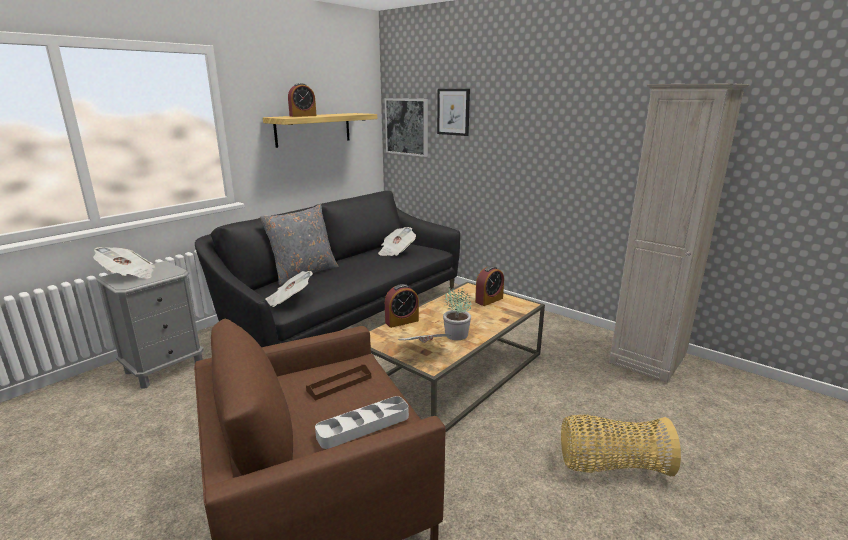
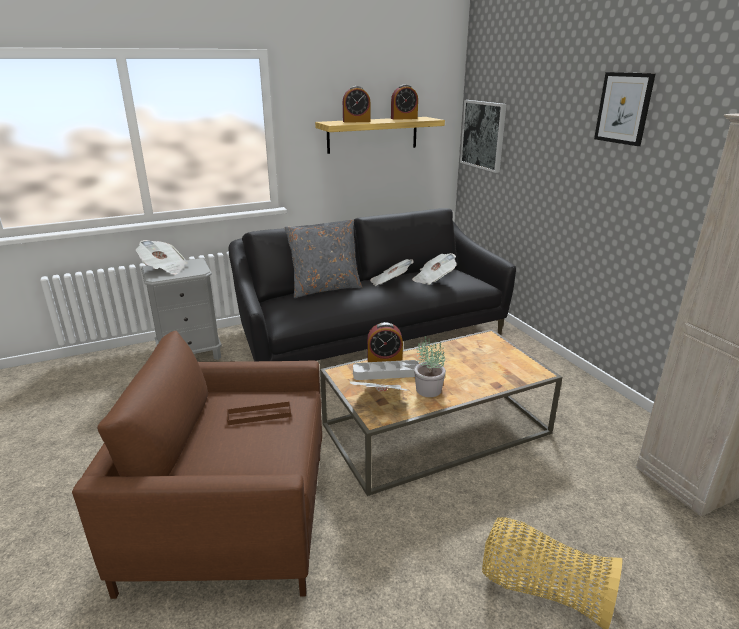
camera: 25 degrees right, 5 degrees up
newspaper [265,271,313,307] -> newspaper moved to [370,259,414,286]
grey tray [315,396,409,449] -> grey tray moved to [353,360,419,380]
picture [437,89,470,136] -> picture moved to [594,72,656,146]
alarm clock [475,266,504,306] -> alarm clock moved to [391,85,418,120]

